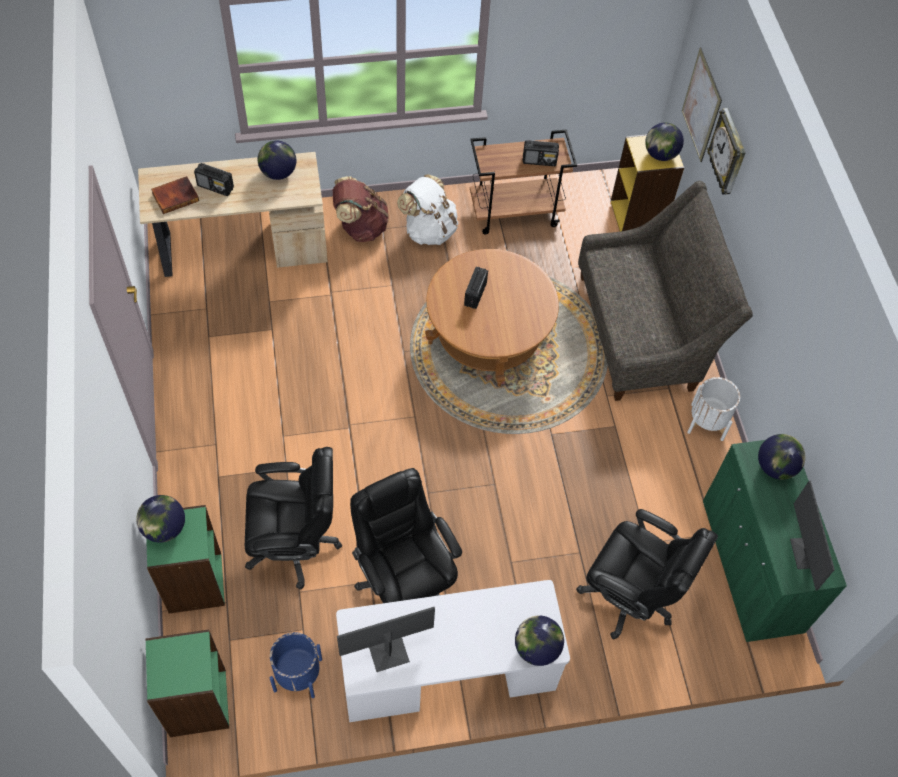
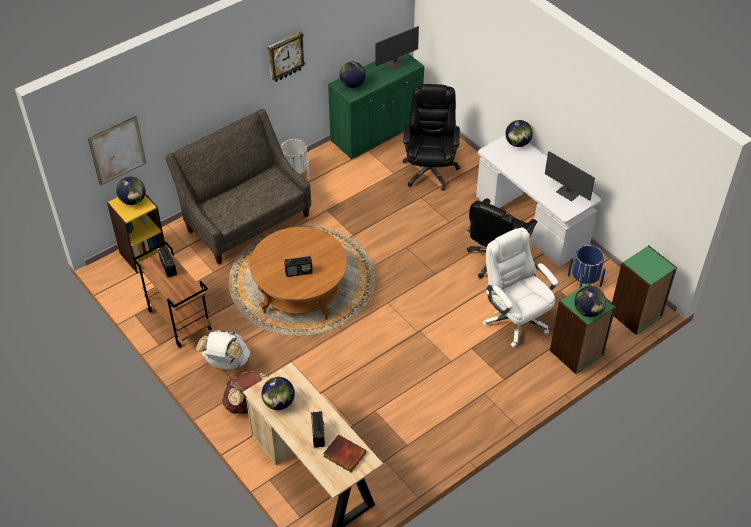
camera: 115 degrees left, 10 degrees down
black office chair [245,447,342,590] -> white office chair [483,227,558,348]
wall clock [707,108,746,195] -> wall clock moved to [268,31,305,82]

